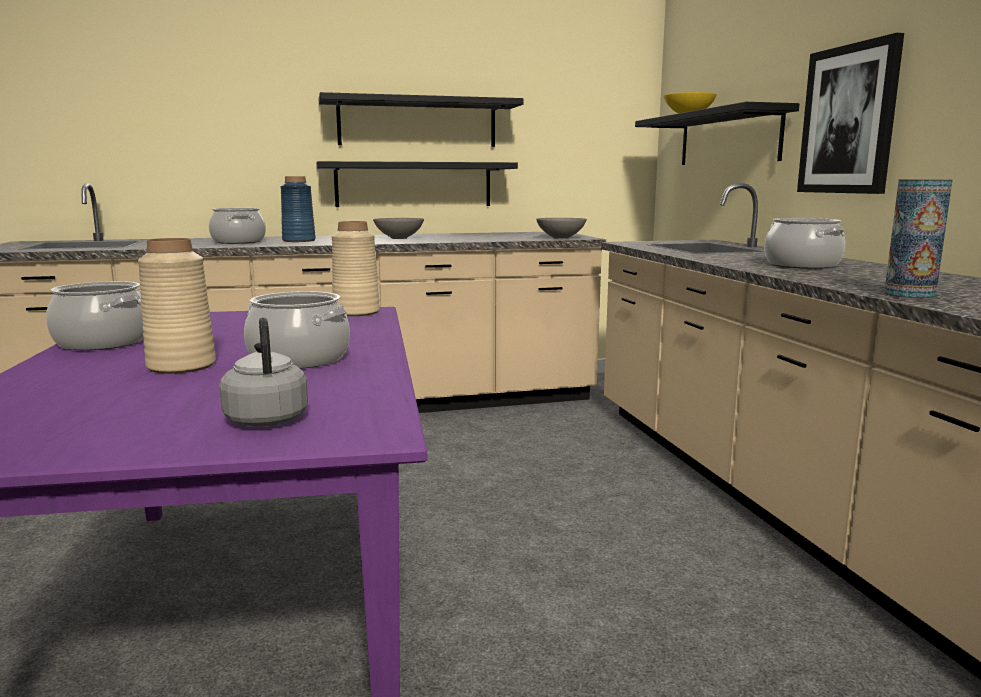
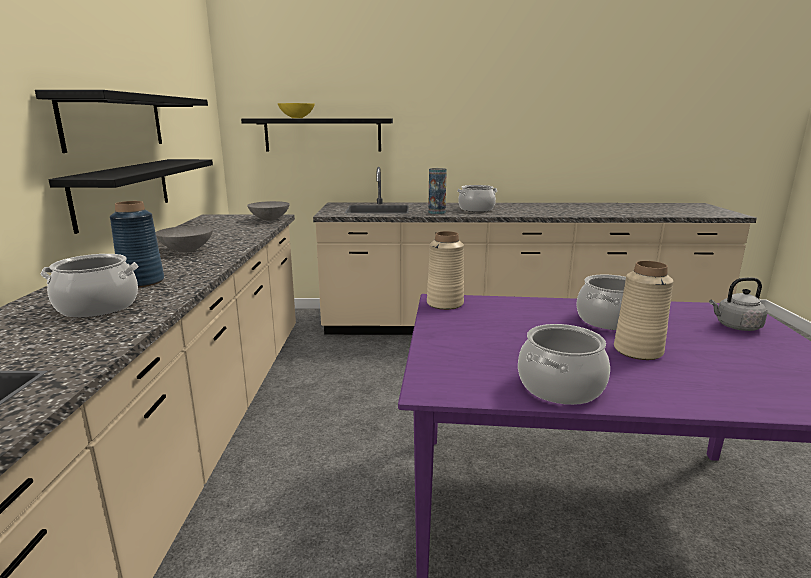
camera: 75 degrees left, 5 degrees up
picture [797,33,904,194] -> none
vase [884,179,953,299] -> vase moved to [428,168,447,214]

